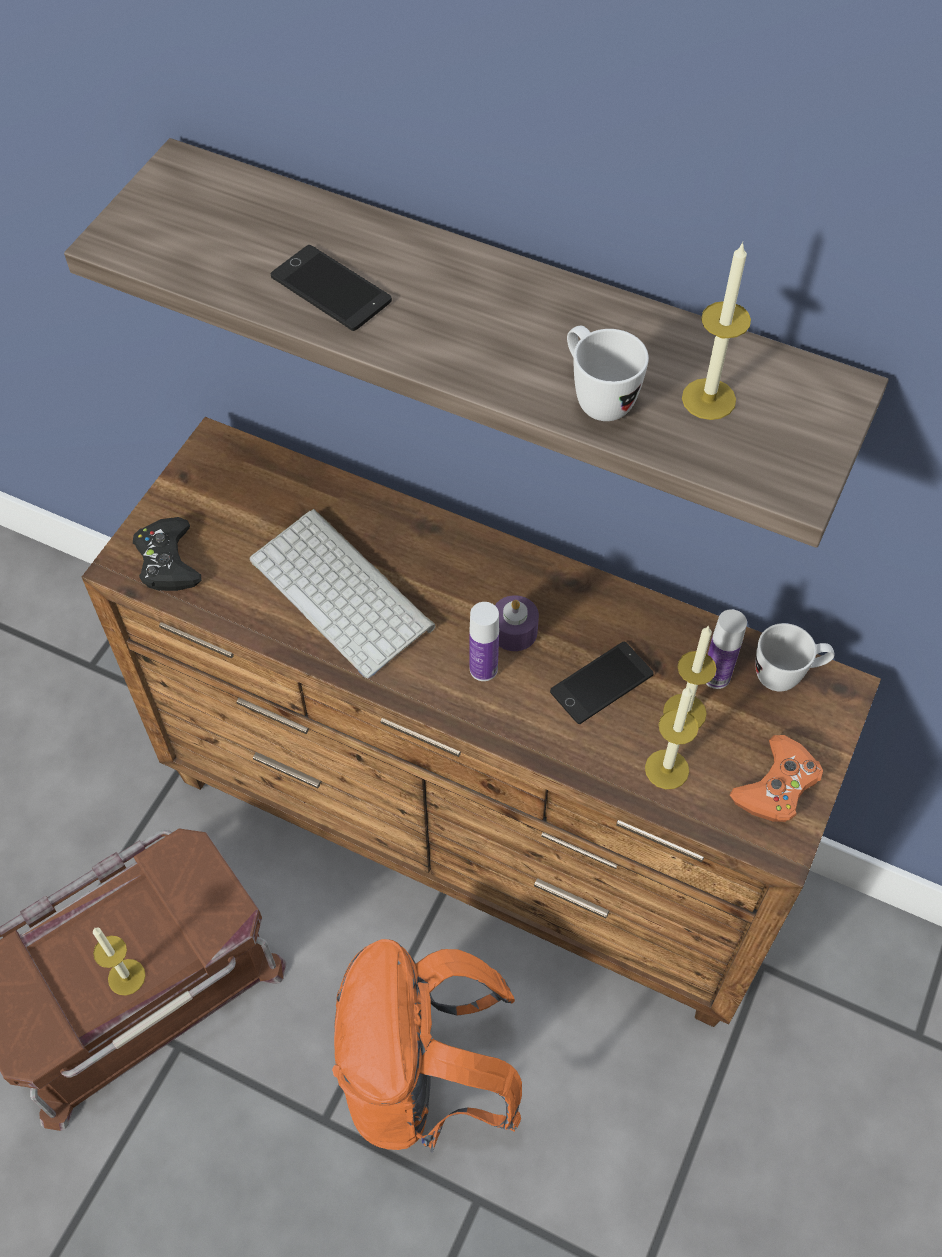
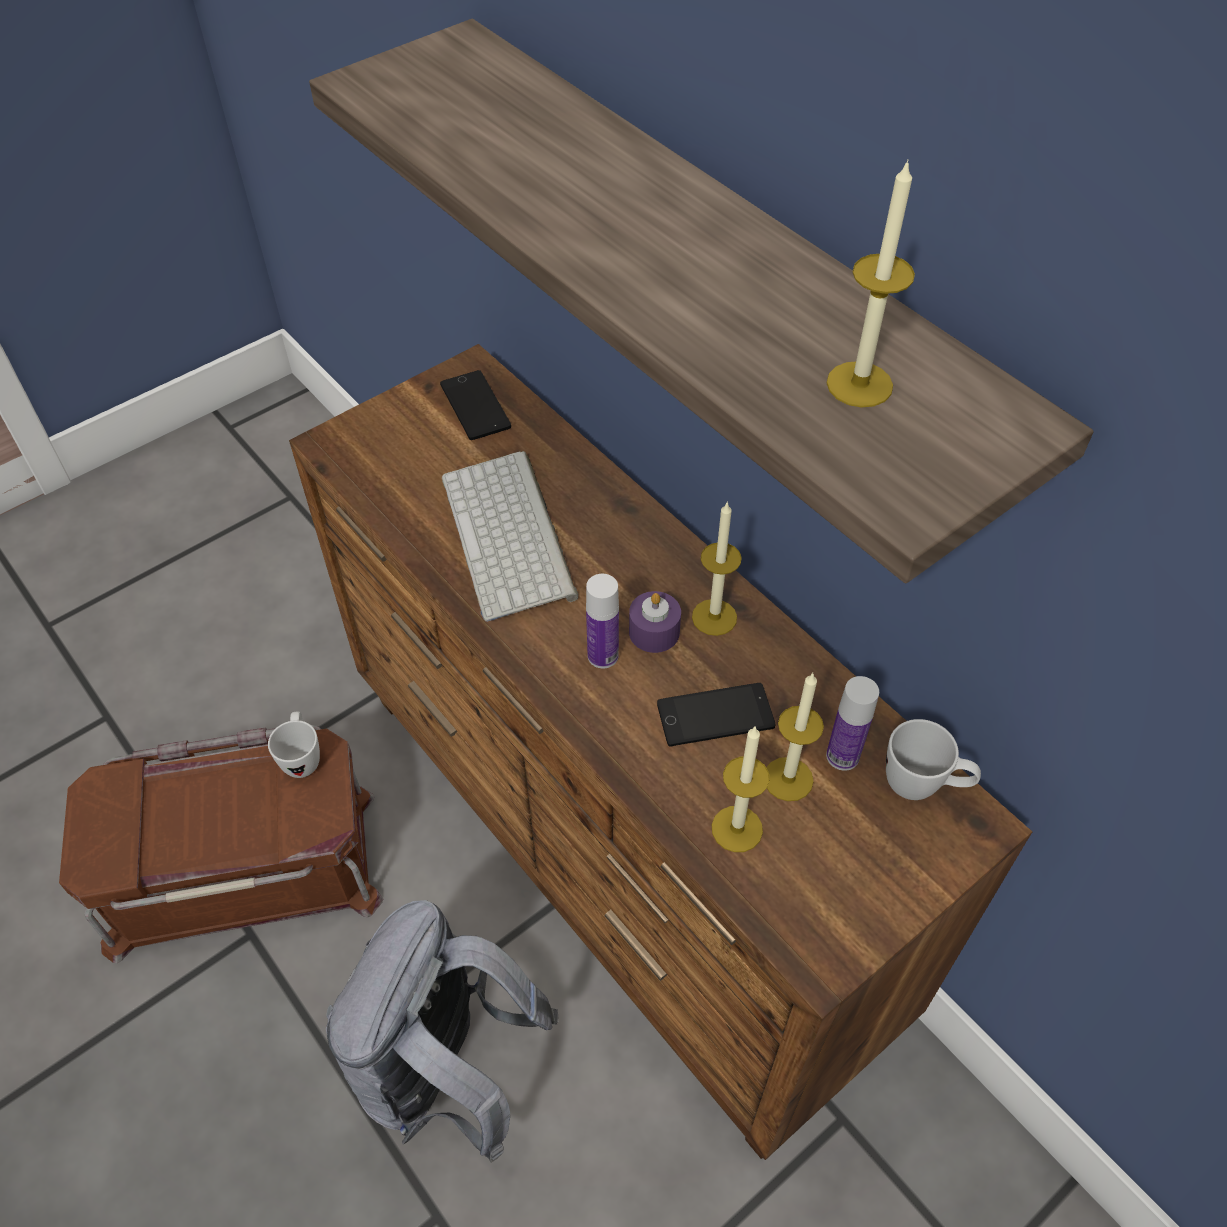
camera: 25 degrees right, 5 degrees down
candle [93,927,146,996] -> candle moved to [692,503,742,636]
black game controller [133,517,202,591] -> none
phone [271,245,392,331] -> phone moved to [440,370,511,440]
orange backpack [332,939,522,1154] -> grey backpack [326,900,559,1163]
white mug [567,325,649,421] -> white mug moved to [268,712,320,778]
orange game controller [730,735,823,822] -> none

